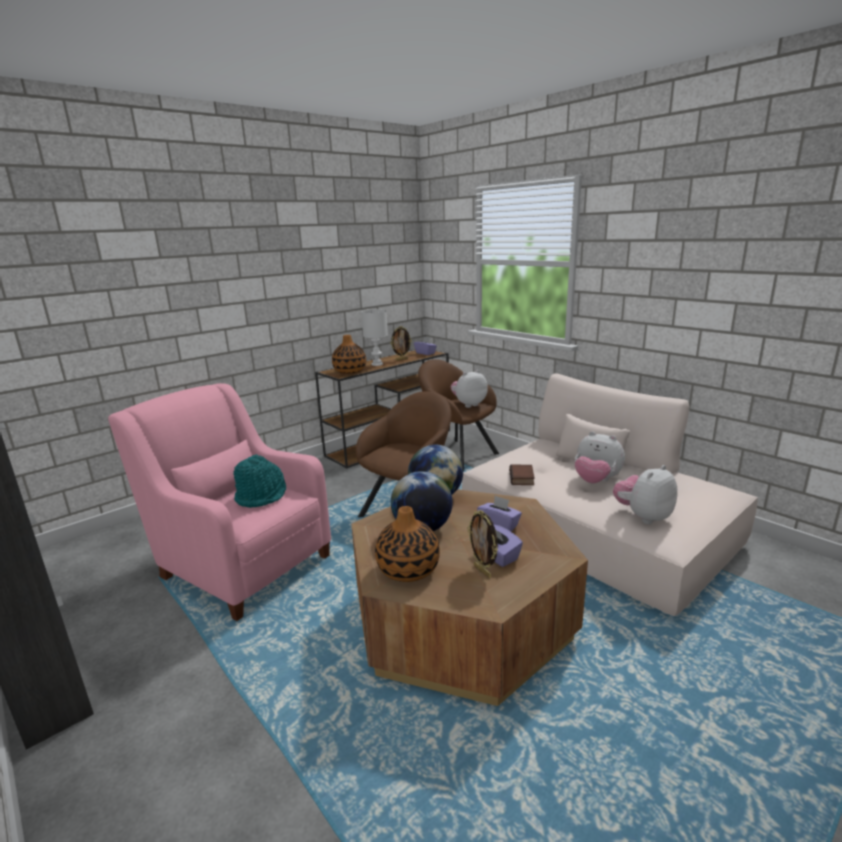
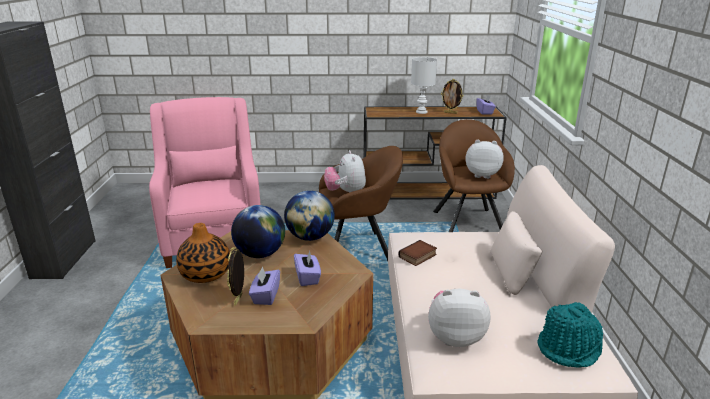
camera: 40 degrees right, 5 degrees up
turquoise hat [233,454,286,508] -> turquoise hat moved to [537,302,603,368]
vase [332,335,366,374] -> none
plush toy [575,431,625,483] -> plush toy moved to [324,150,366,193]

